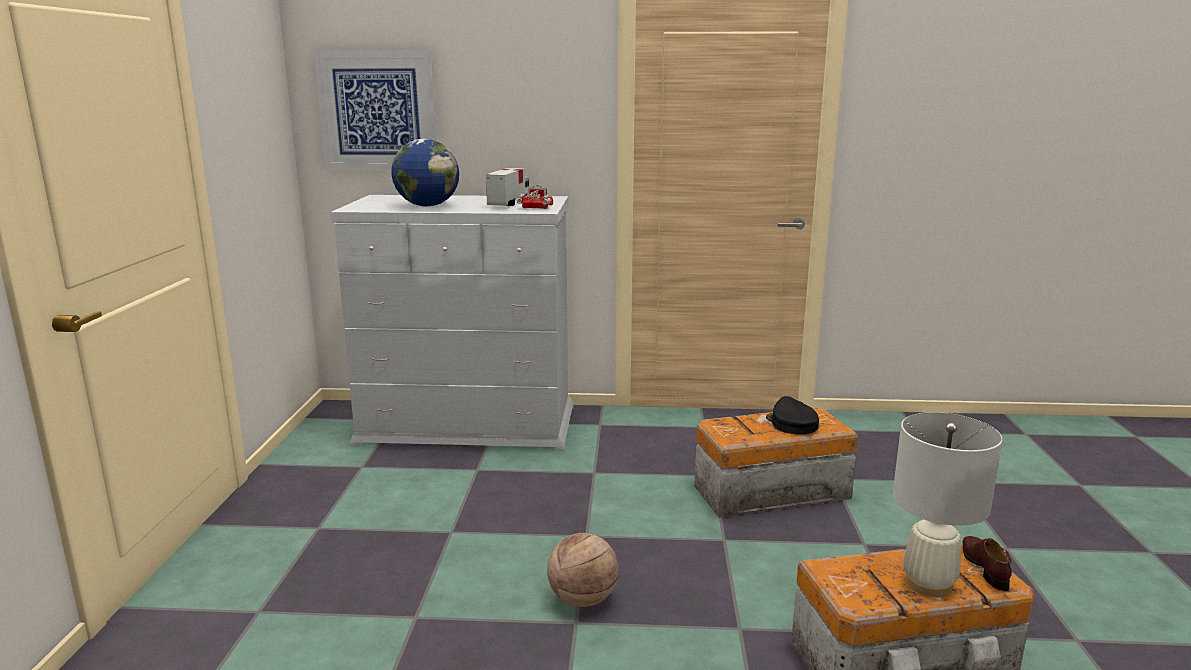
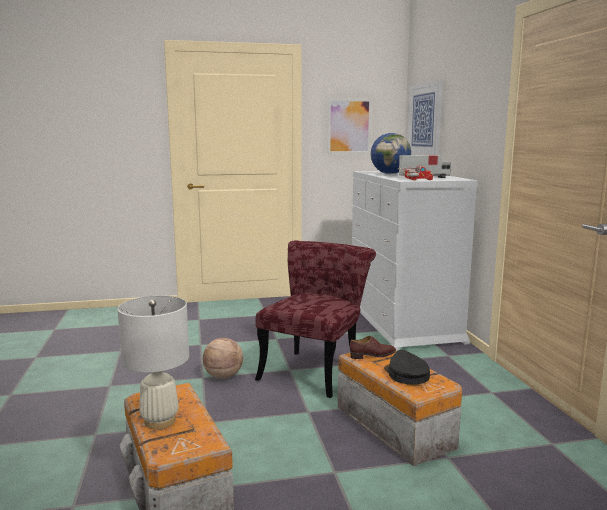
camera: 75 degrees right, 5 degrees down
black cap [766,396,819,434] -> black cap turned 75 degrees counterclockwise [384,350,430,385]
brown shoe [962,536,1012,591] -> brown shoe moved to [350,336,396,359]
none -> red chair [255,241,376,398]
none -> picture [327,98,372,154]

